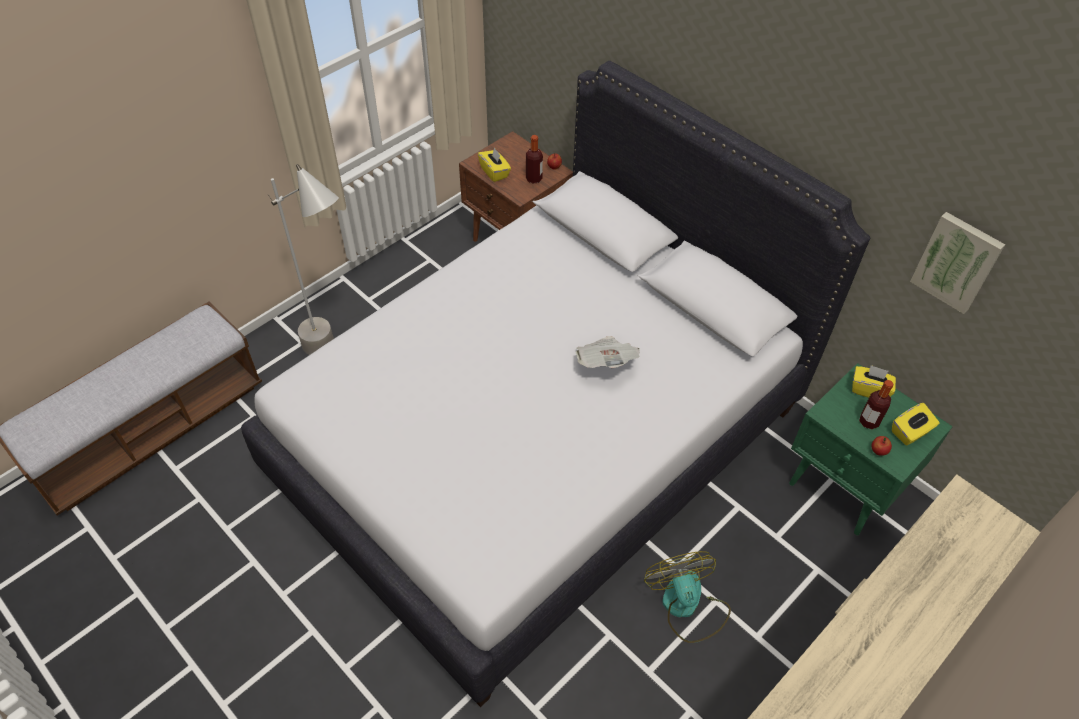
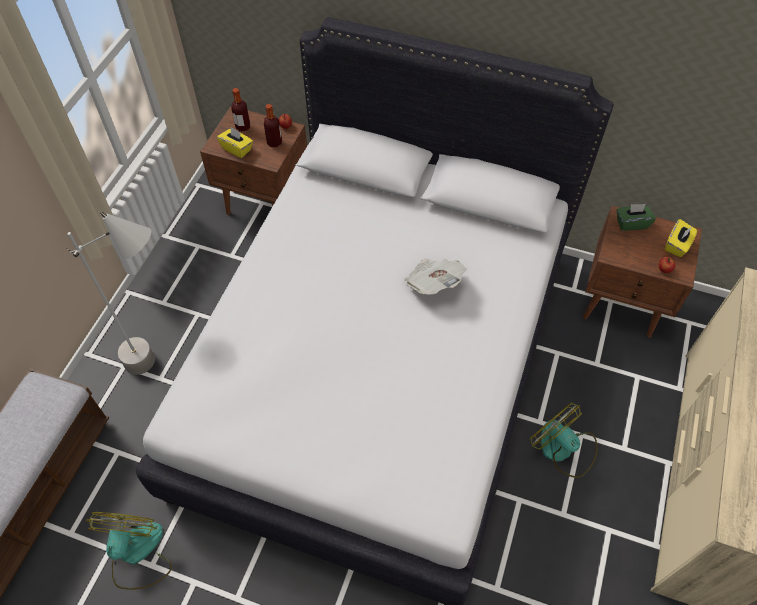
camera: 25 degrees left, 5 degrees up
green nightstand [789,363,953,535] -> brown nightstand [583,205,702,338]
yellow tissue box [852,365,896,398] -> green tissue box [617,204,656,231]
bottle [859,380,893,429] -> bottle moved to [231,88,250,132]
picture [910,212,1005,314] -> none
none -> fan [86,512,172,590]

